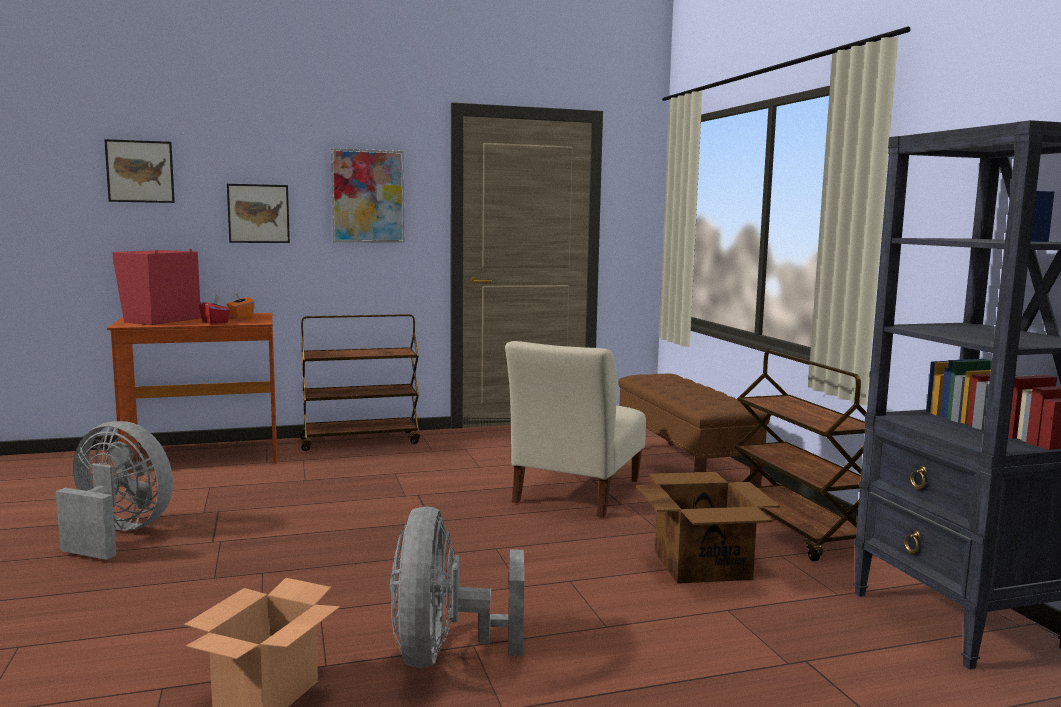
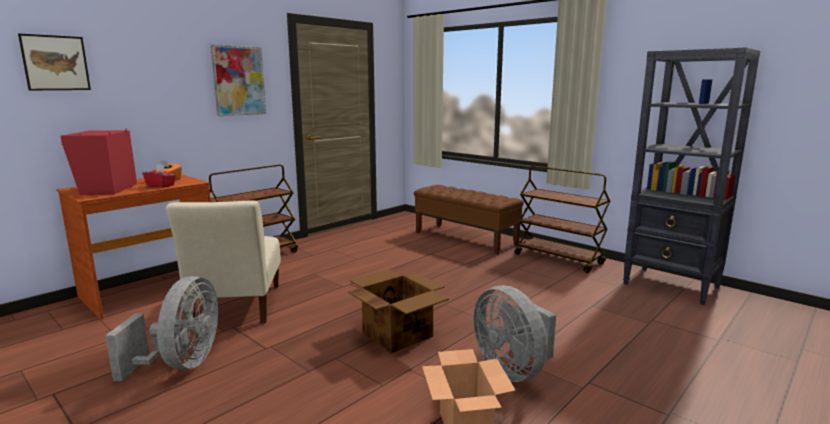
camera: 30 degrees left, 5 degrees up
grey fan [56,421,173,560] -> grey fan turned 105 degrees clockwise [105,276,218,381]
picture [227,184,290,243] -> none
beige chair [505,341,646,517] -> beige chair moved to [166,200,281,323]
cardboard box [637,472,780,584] -> cardboard box moved to [348,269,449,353]

